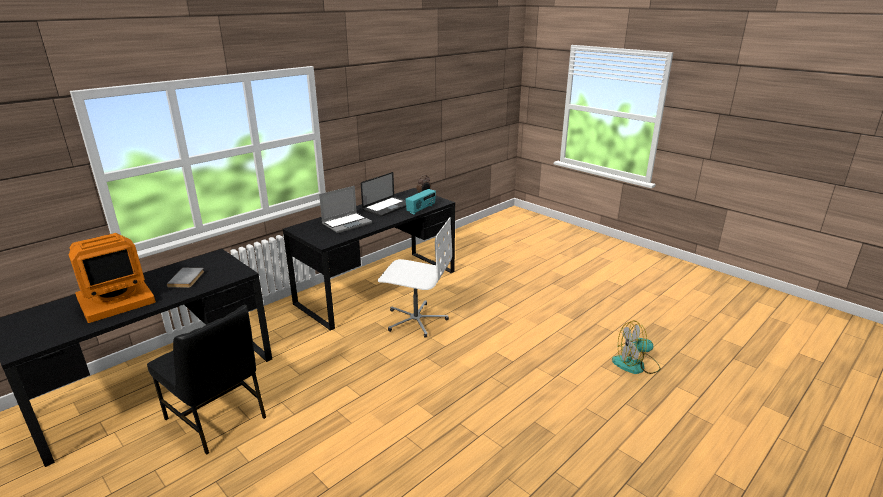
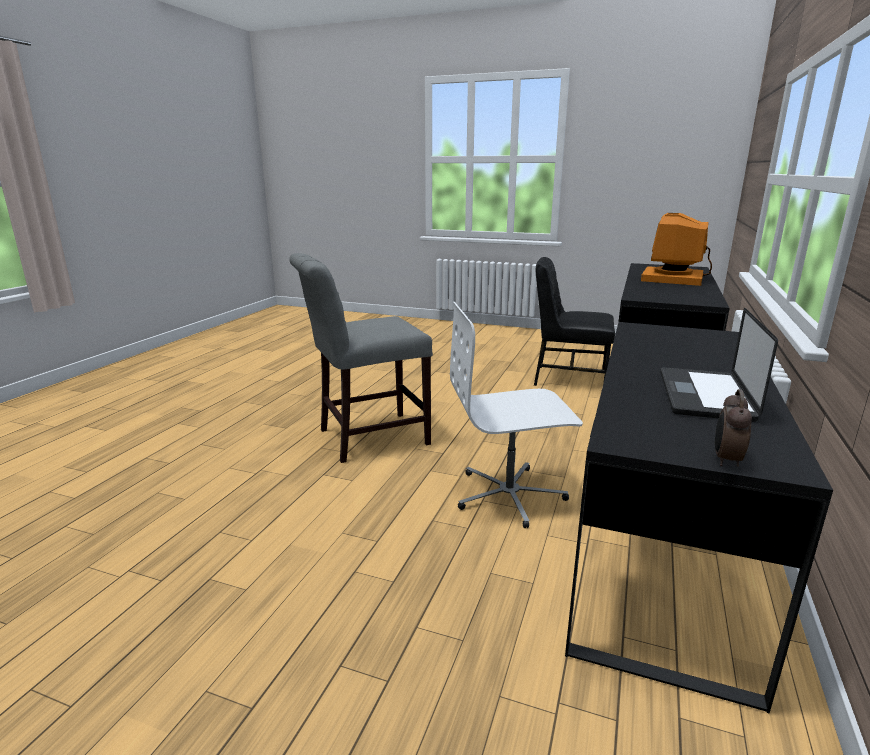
camera: 155 degrees right, 5 degrees down
grey book [167,268,204,288] -> none
laptop [319,186,372,233] -> none
radio [405,189,436,215] -> none
fan [612,320,661,374] -> none
none -> grey chair [289,253,433,463]

